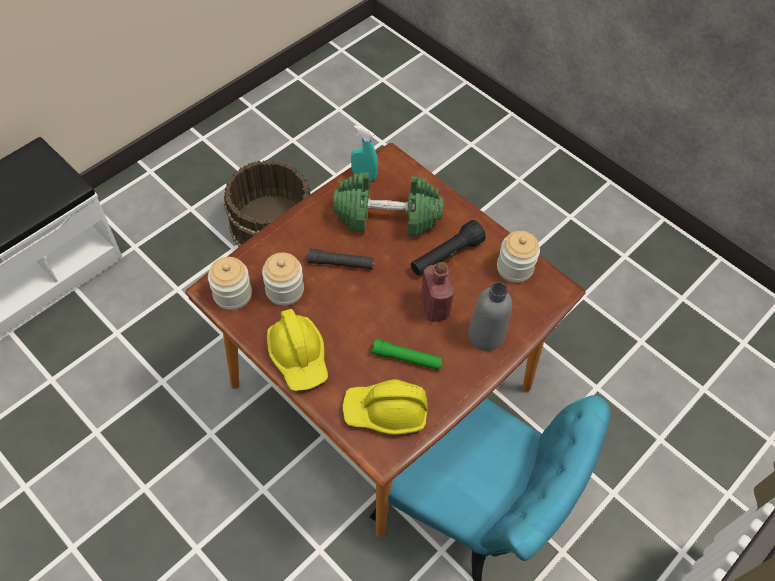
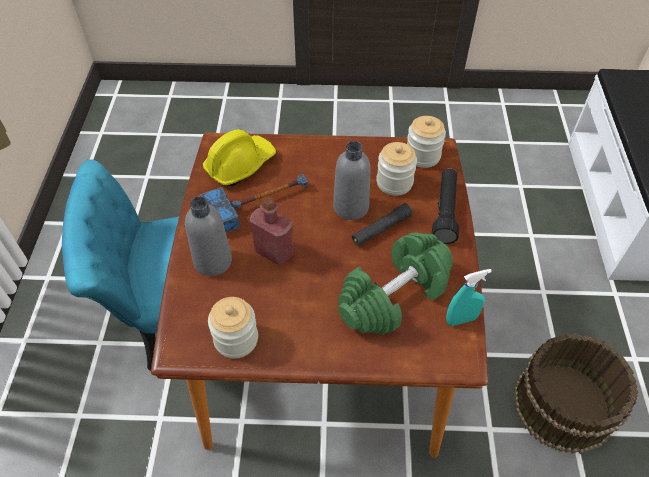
camera: 140 degrees right, 5 degrees down
yellow hard hat [267,309,328,391] -> none
green flashlight [372,339,442,370] -> hammer [199,174,308,233]
black flashlight [411,220,486,275] -> black flashlight moved to [432,168,459,244]
none -> grey bottle [333,141,371,220]

